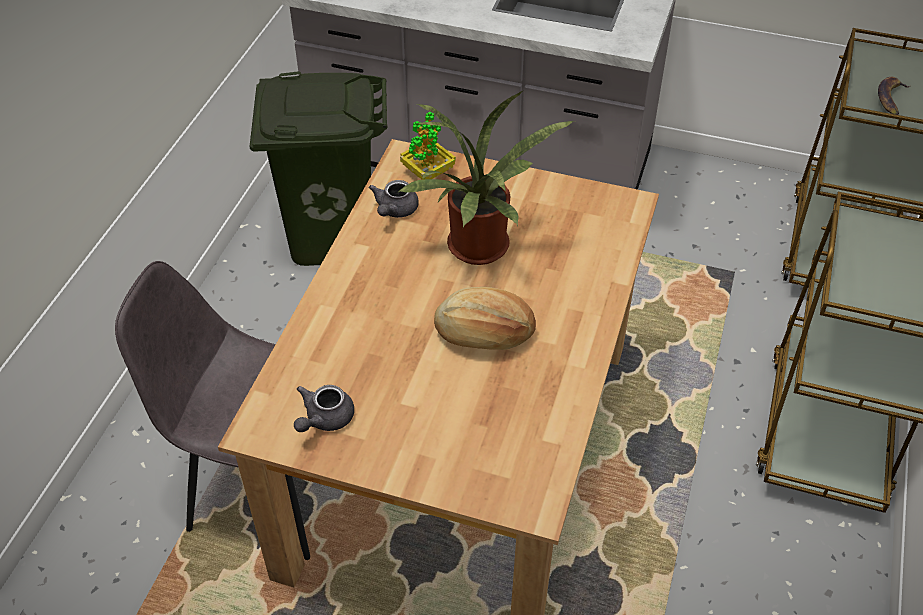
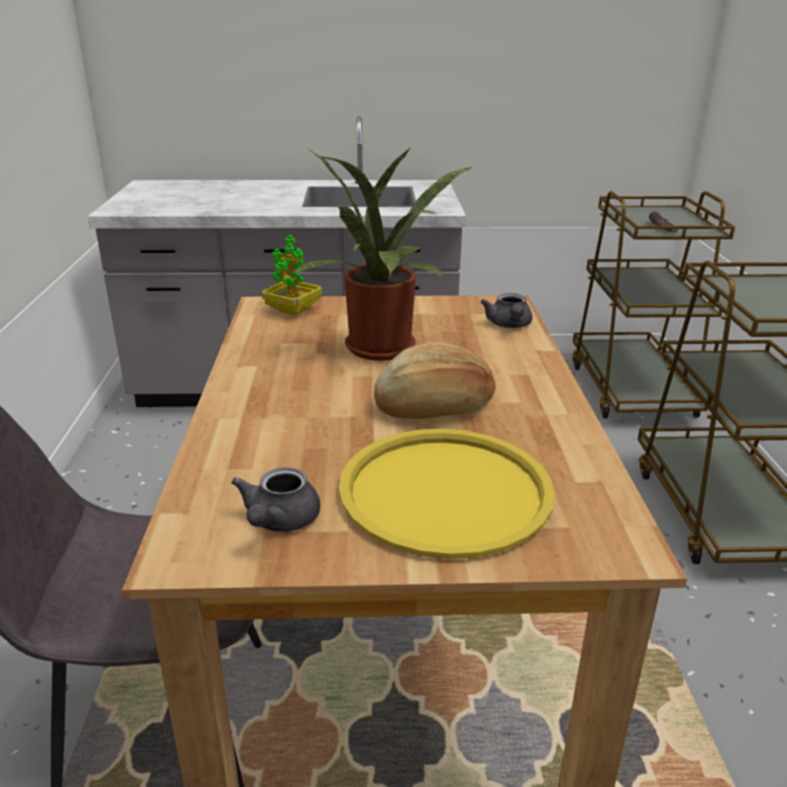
camera: 20 degrees left, 20 degrees down
green trash can [250,71,387,266] -> none
grey teapot [369,180,419,218] -> grey teapot moved to [481,293,532,328]
none -> yellow tray [339,429,555,559]

